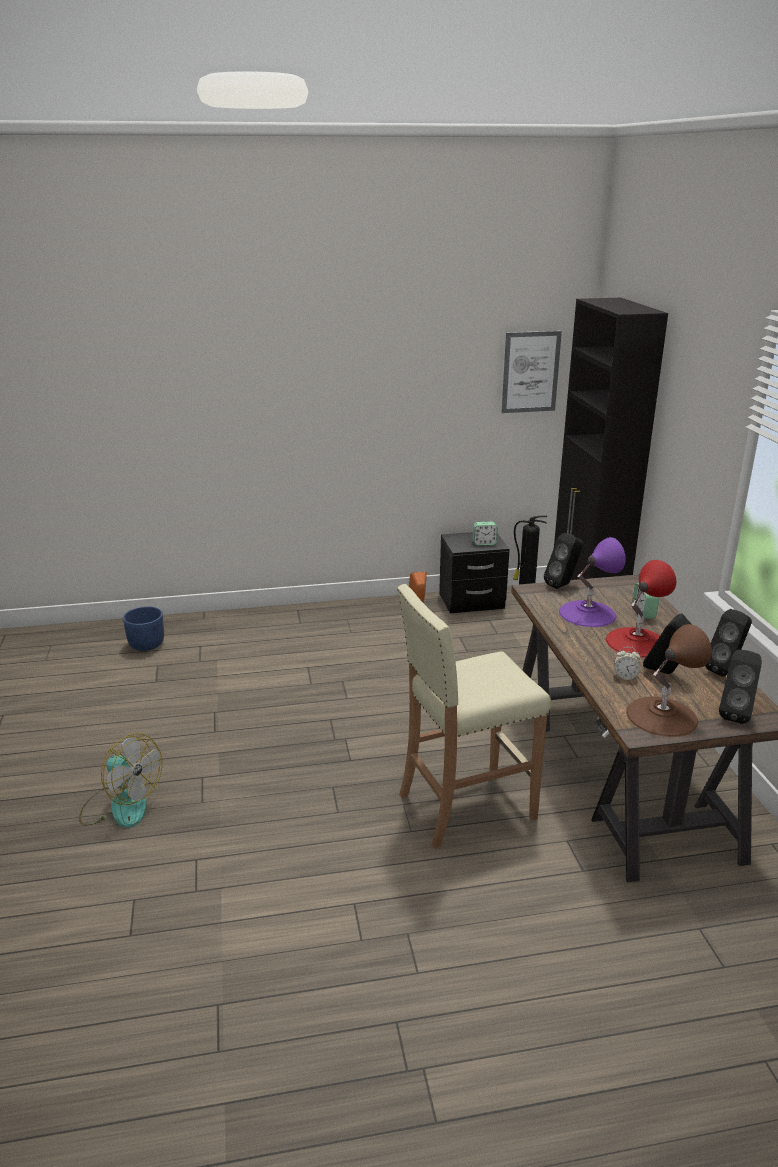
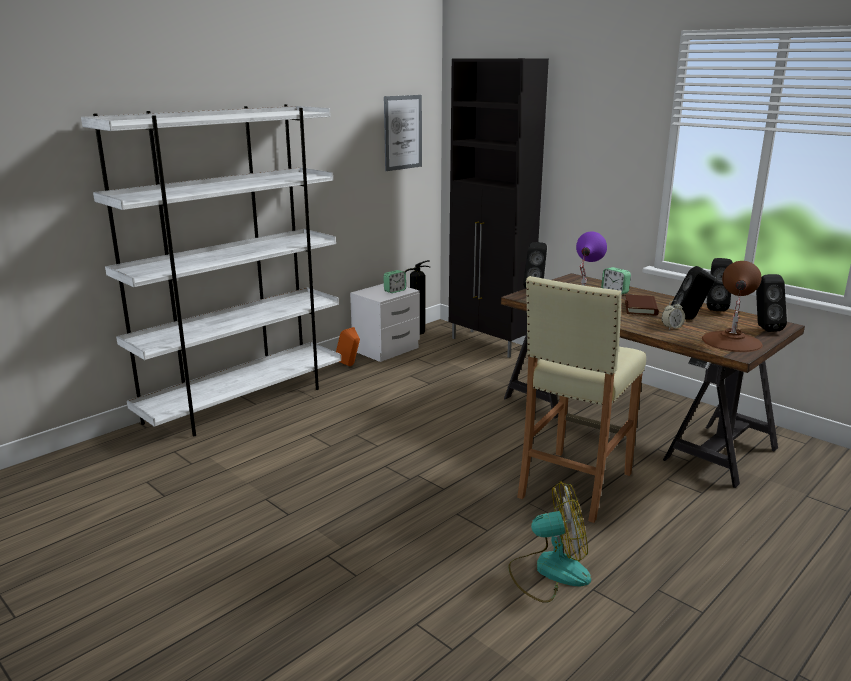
camera: 35 degrees left, 5 degrees down
fan [79,733,162,828] -> fan moved to [508,481,591,603]
blue planter [123,606,164,651] -> none
black nightstand [439,532,510,613] -> white nightstand [350,284,420,362]
red table lamp [606,560,676,658] -> brown book [625,294,659,316]
none -> white bookcase [81,104,341,436]

